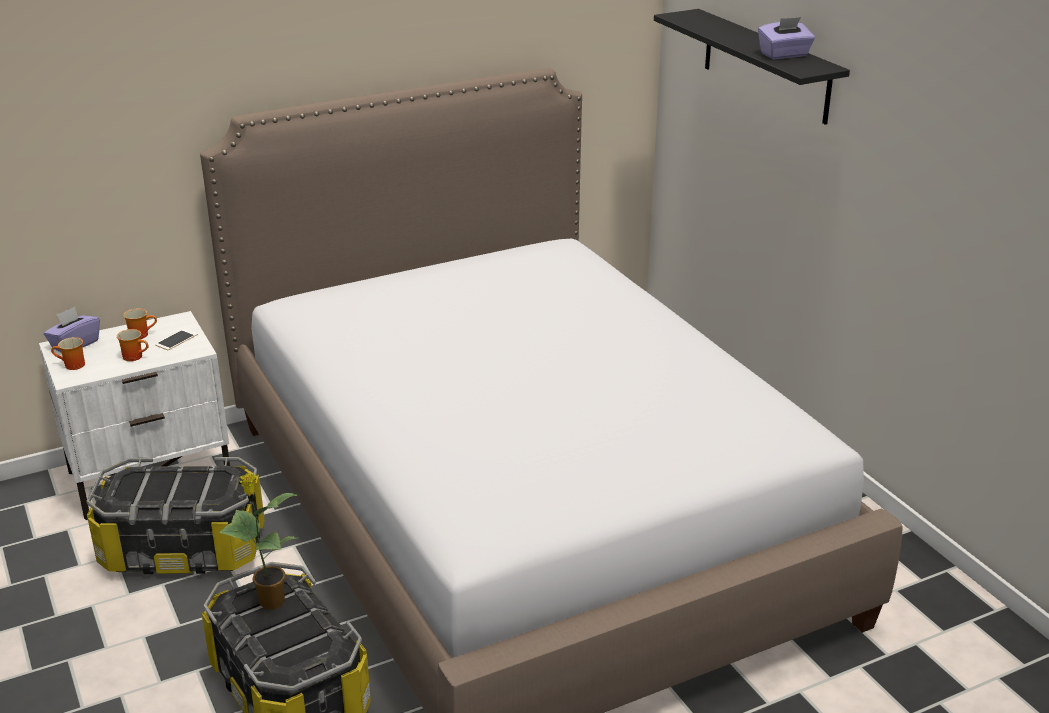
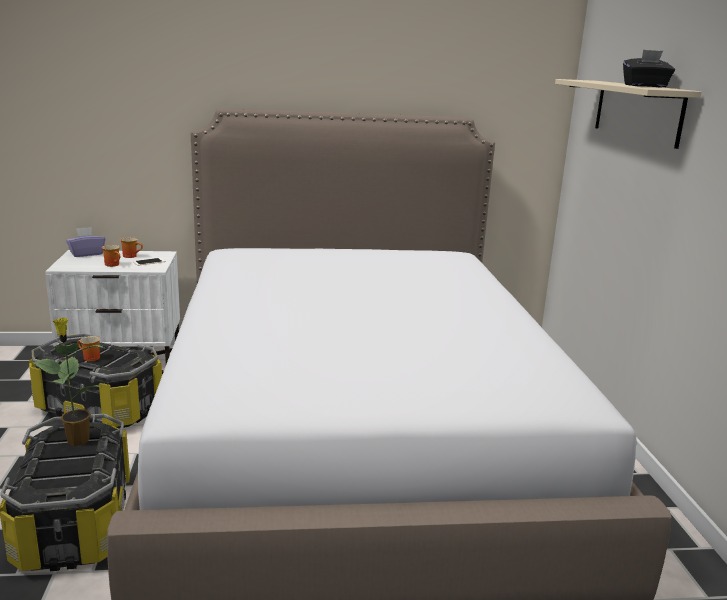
camera: 20 degrees right, 10 degrees down
mug [51,337,85,370] -> mug moved to [77,336,100,361]
black shelf [654,9,850,125] -> beige shelf [555,79,701,149]
purple tissue box [758,17,815,59] -> black tissue box [623,49,675,87]

